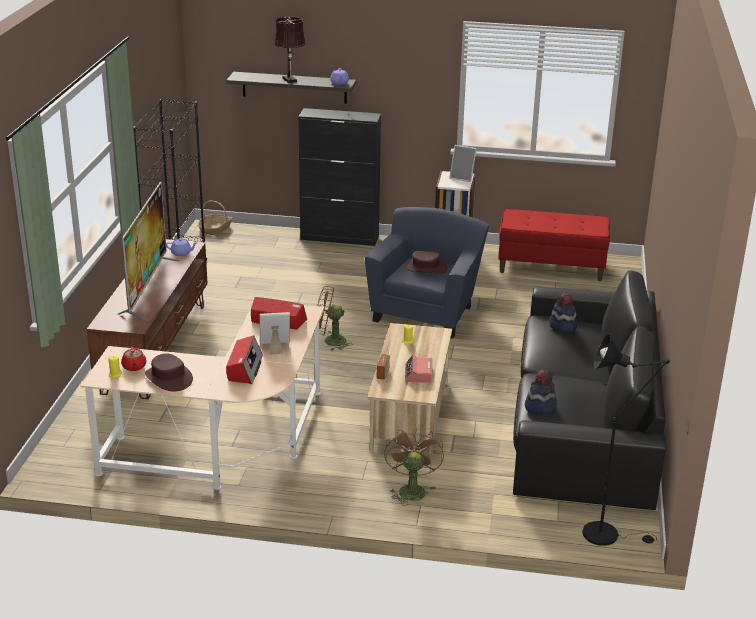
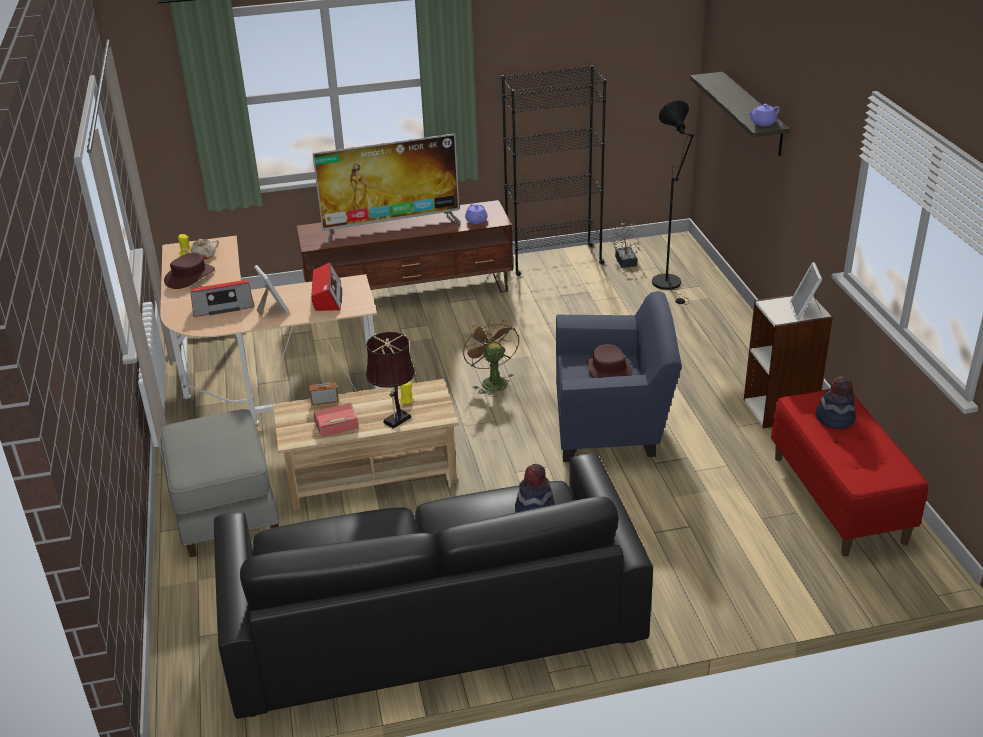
camera: 70 degrees right, 5 degrees up
red teapot [121,347,147,371] -> beige teapot [182,239,219,260]
basket [198,200,232,236] -> none
brown table lamp [274,17,306,83] -> brown table lamp moved to [366,332,415,429]
black cabinet [298,108,381,246] -> none
brown fan [384,426,444,506] -> grey ottoman [160,409,280,557]
hat [525,369,557,415] -> hat moved to [816,376,855,429]
black floor lamp [582,334,670,546] -> black floor lamp moved to [652,100,694,305]
none -> potted plant [609,223,642,268]

